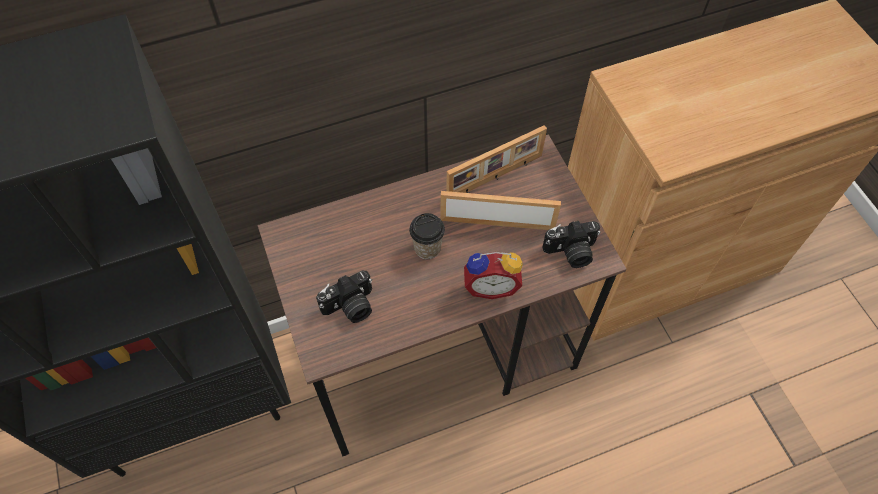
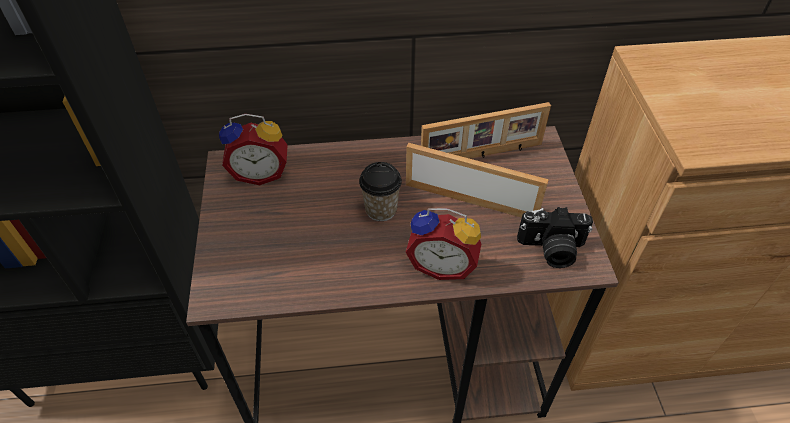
camera: 15 degrees right, 10 degrees down
camera [316,271,372,323] -> none
none -> alarm clock [219,114,288,185]

